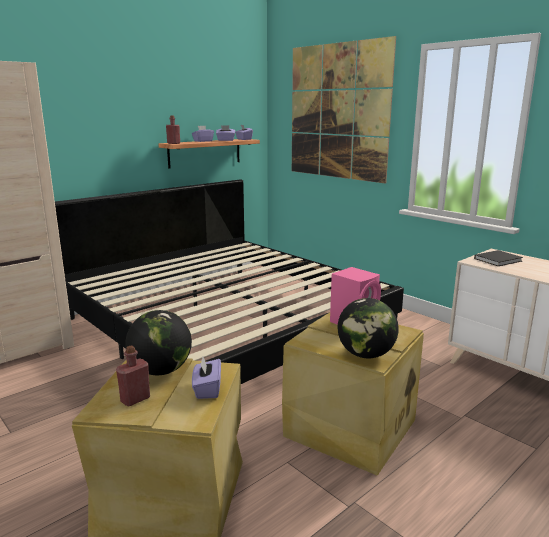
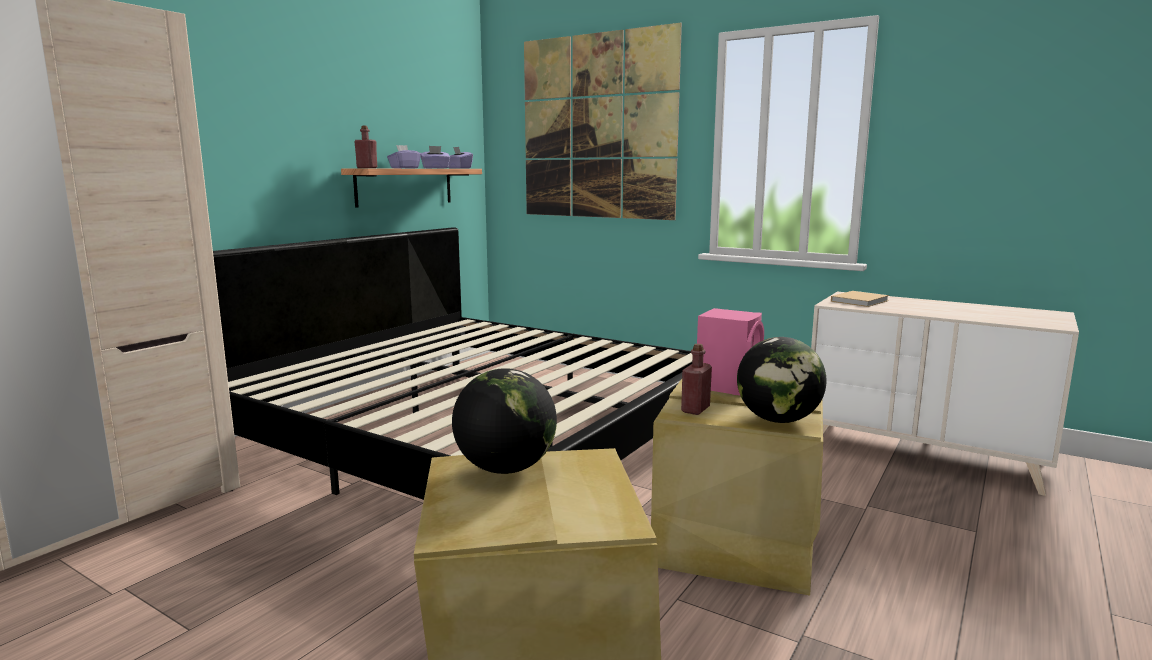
camera: 15 degrees left, 5 degrees down
red bottle [116,346,150,406] -> red bottle moved to [681,343,712,415]
purple tissue box [192,357,221,399] -> none
black book [474,250,523,266] -> beige book [831,291,889,307]

